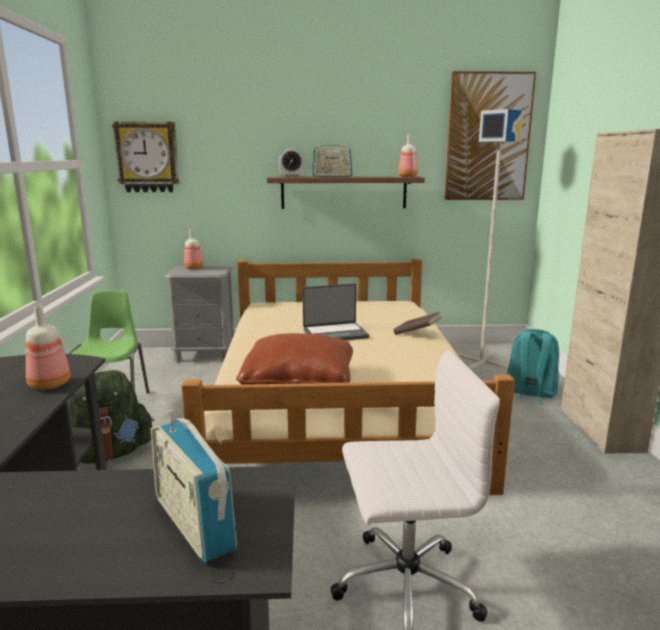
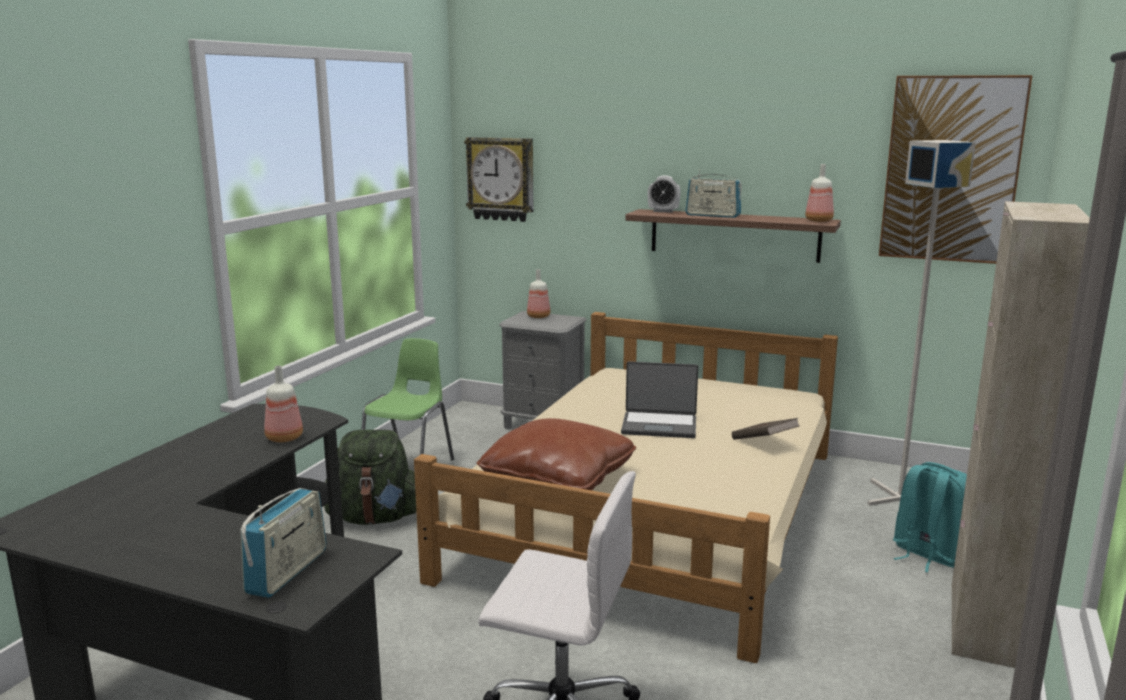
camera: 25 degrees right, 0 degrees up
radio [151,409,237,563] -> radio turned 150 degrees counterclockwise [240,488,326,598]

